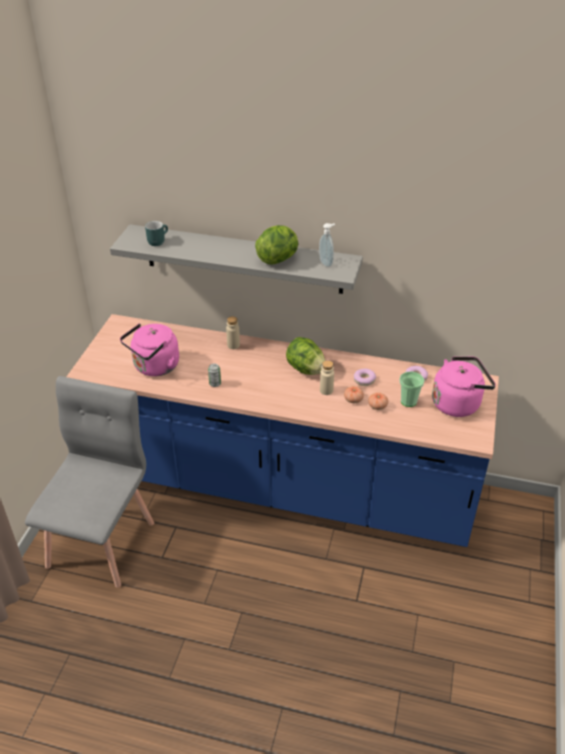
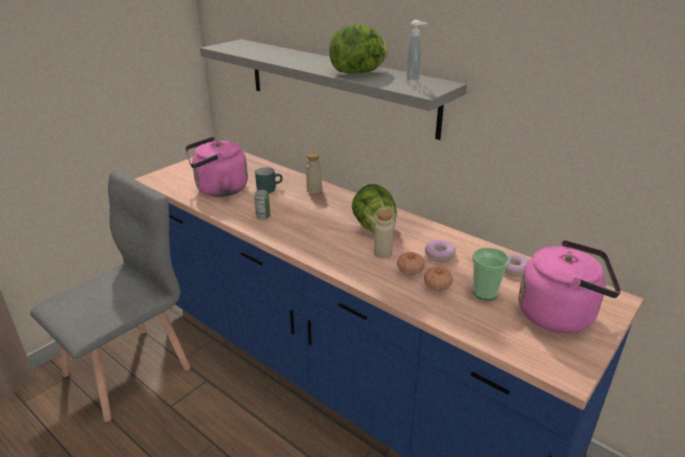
camera: 25 degrees right, 10 degrees down
turquoise mug [145,221,168,246] -> turquoise mug moved to [255,167,283,194]

